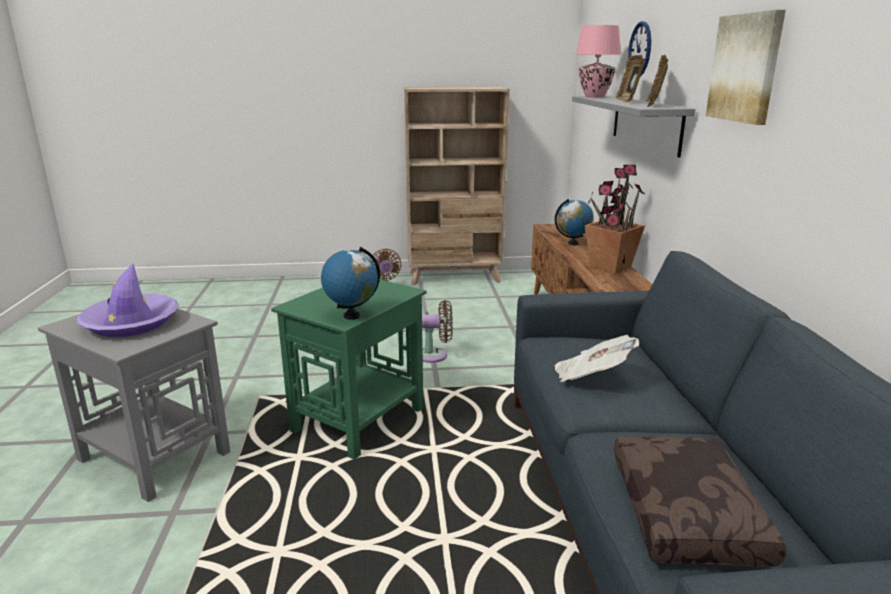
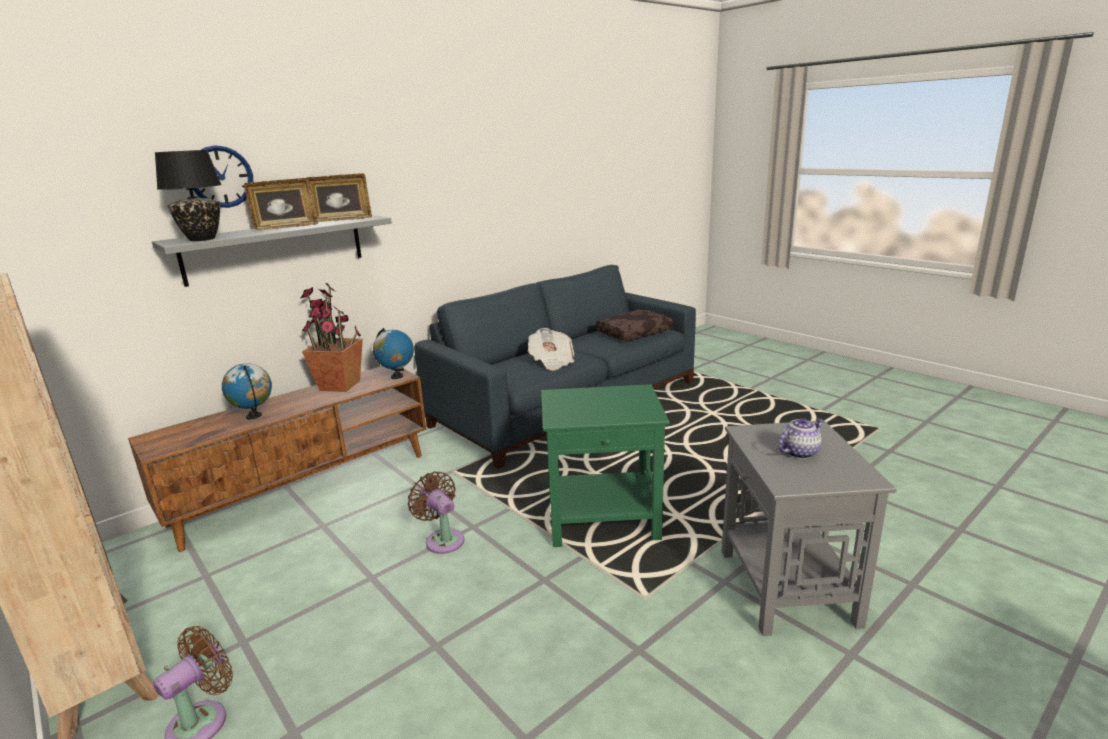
camera: 125 degrees left, 0 degrees up
purple hat [77,263,179,337] -> teapot [778,418,824,459]
globe [321,247,380,320] -> globe moved to [373,328,414,379]
pink table lamp [576,25,621,98] -> black table lamp [155,150,222,241]
picture [706,10,786,125] -> none

